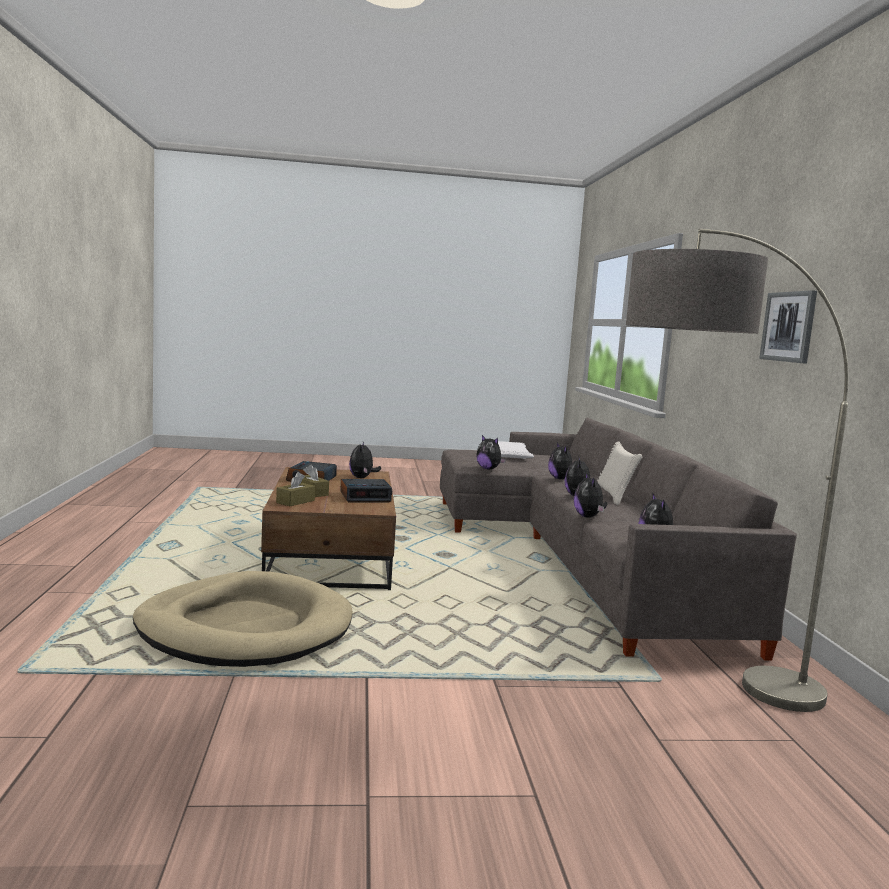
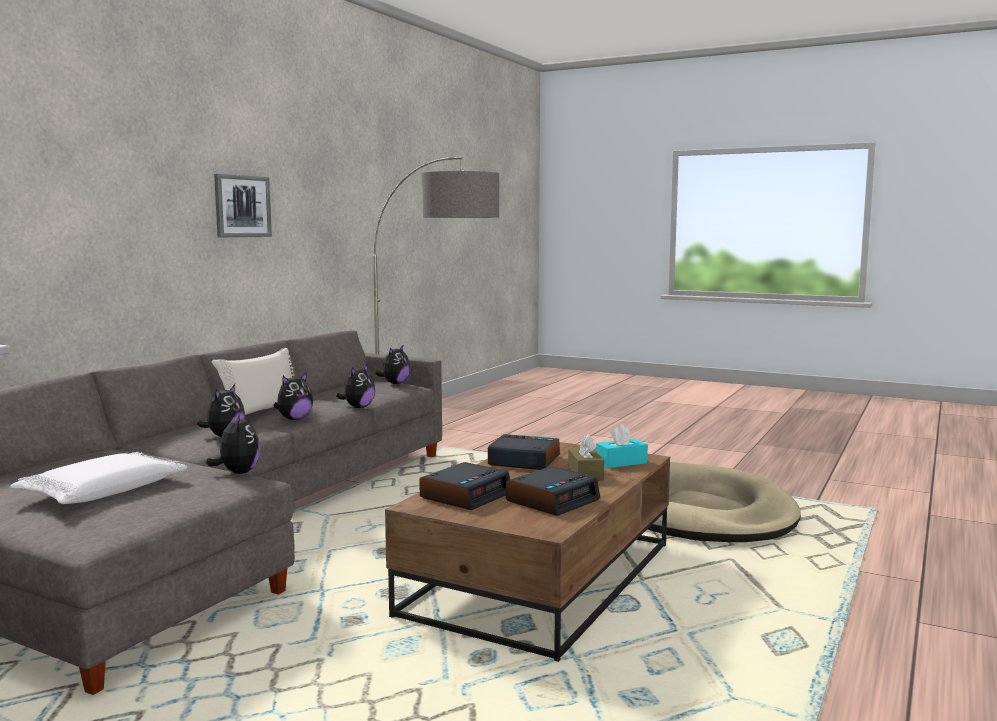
camera: 145 degrees left, 0 degrees up
brown tissue box [276,472,315,506] -> turquoise tissue box [596,424,648,468]
plush toy [349,442,381,478] -> alarm clock [419,462,510,510]

